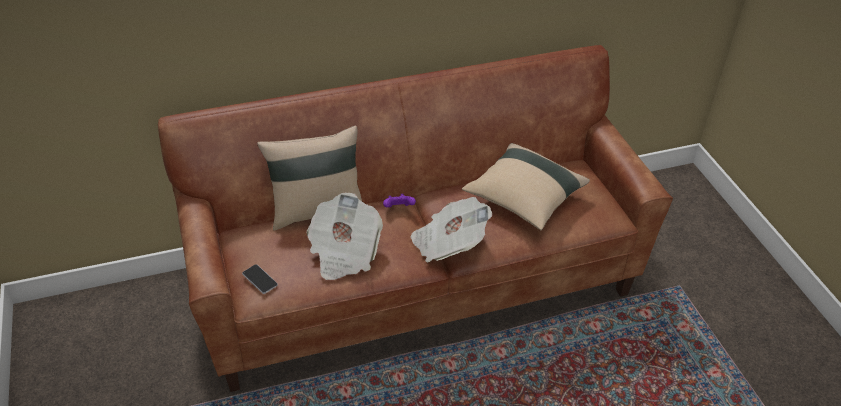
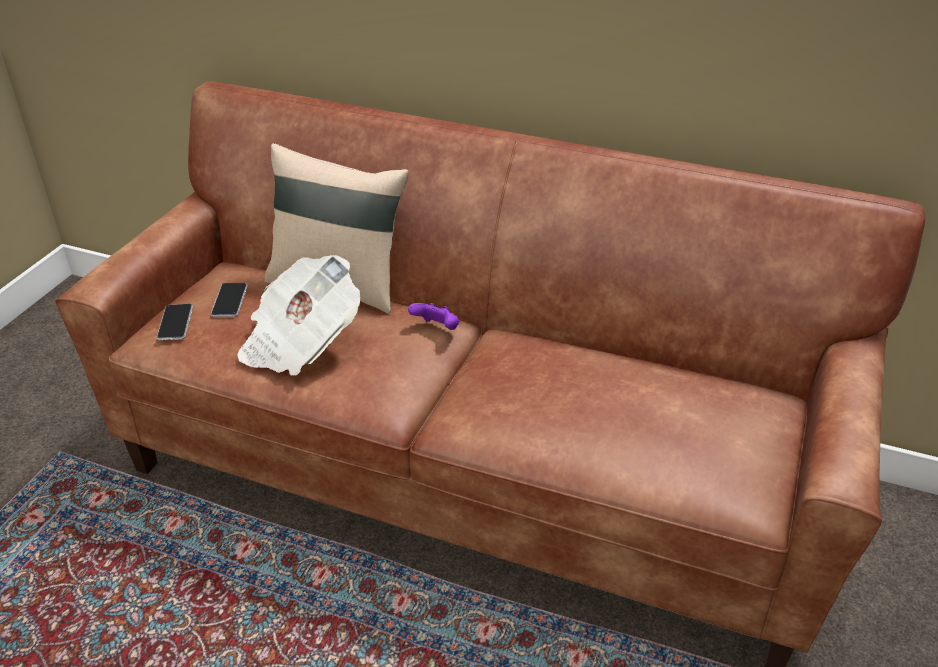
camera: 40 degrees right, 5 degrees down
newspaper [410,197,492,263] -> none
beige pillow [462,143,590,230] -> none
none -> phone [211,283,248,317]

